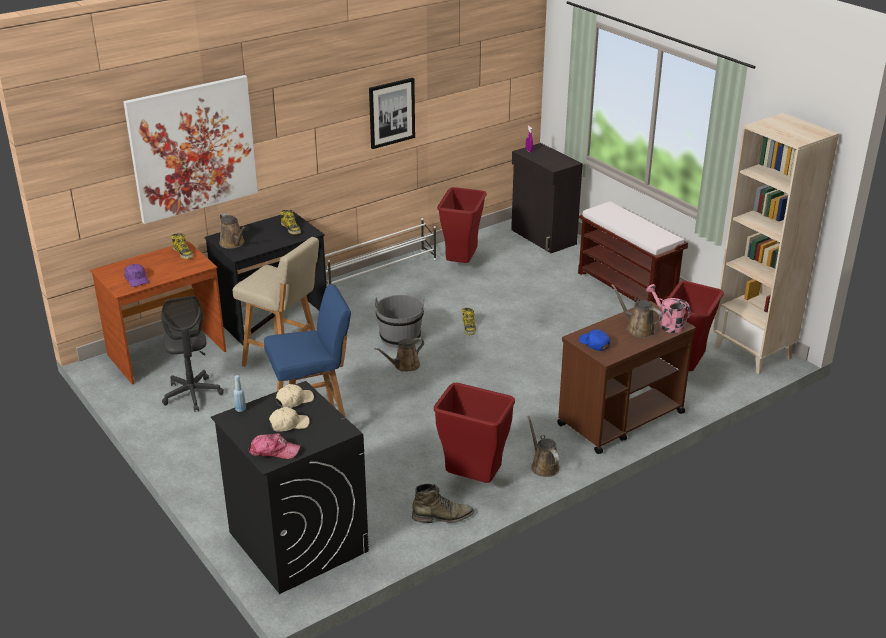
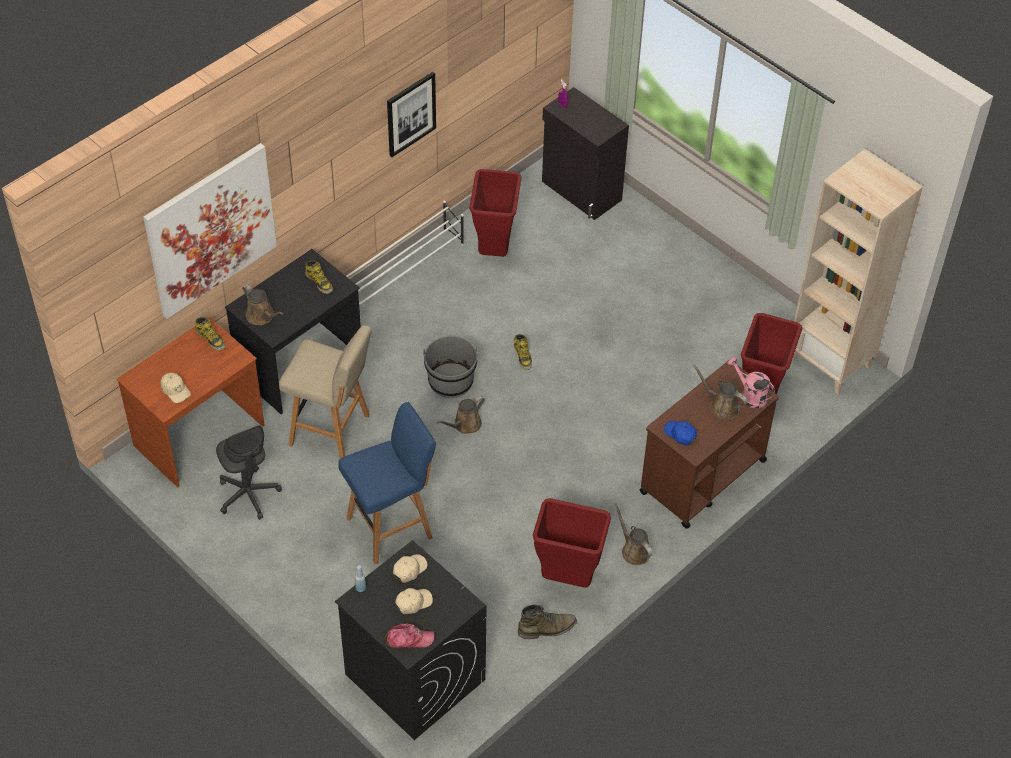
camera: 10 degrees left, 20 degrees up
purple cap [124,264,149,287] -> beige cap [160,373,191,403]
brown bench [578,202,688,304] -> none

